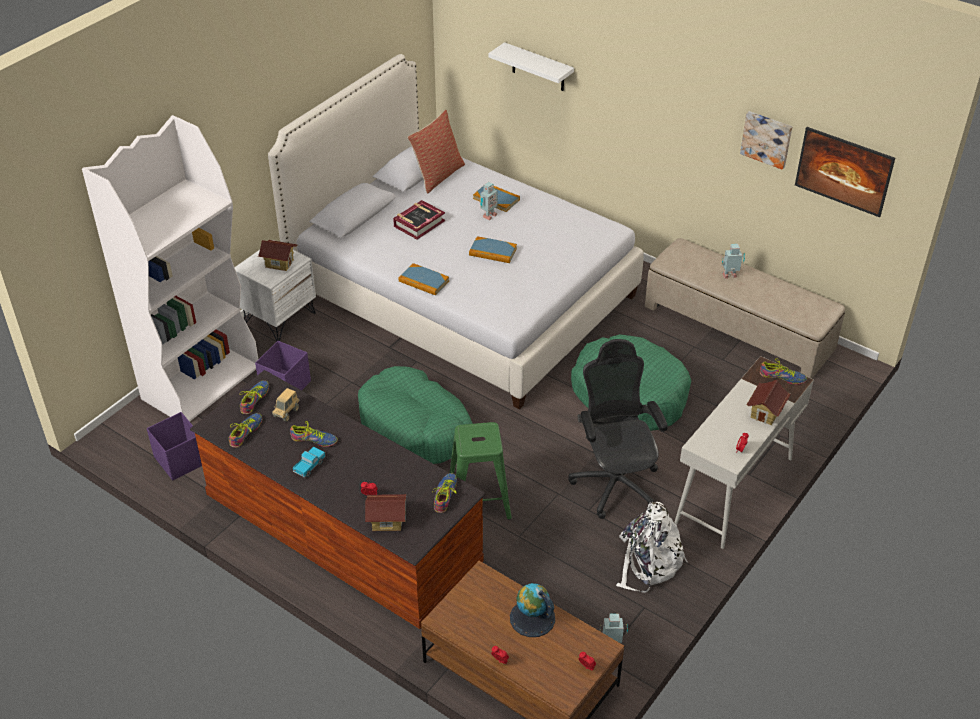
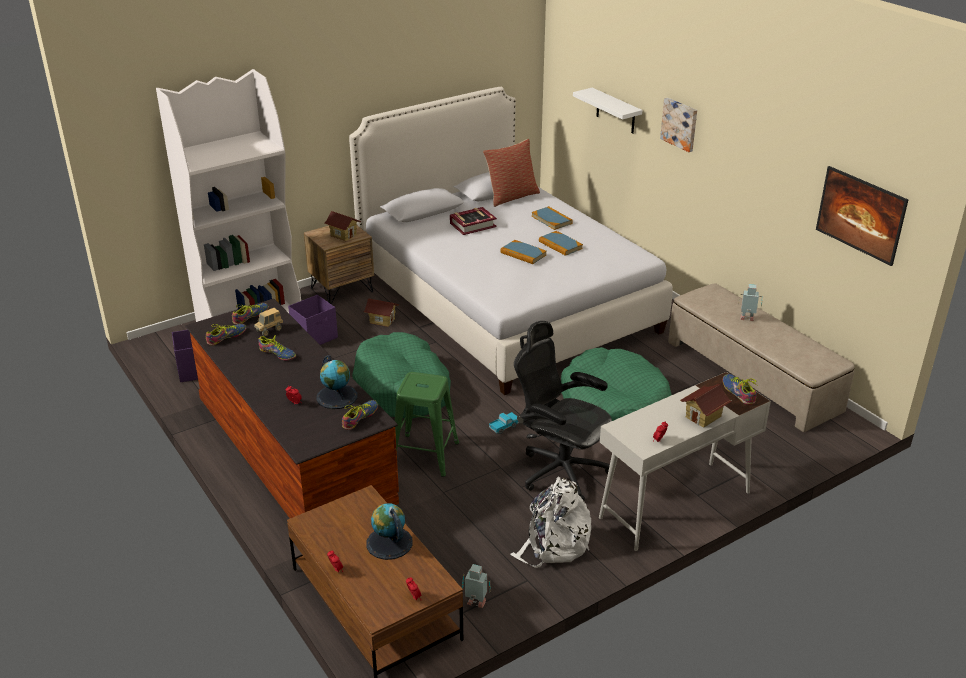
camera: 20 degrees right, 10 degrees down
white nightstand [235,240,316,341] -> brown nightstand [304,225,374,305]
toy truck [293,447,326,478] -> toy truck moved to [489,412,519,434]
toy house [365,494,406,531] -> toy house moved to [364,298,400,327]
book [399,263,449,296] -> book moved to [539,231,583,256]
toy robot [480,182,498,220] -> none
office chair [568,339,668,519] -> office chair turned 60 degrees counterclockwise [514,321,612,500]
picture [740,111,792,170] -> picture moved to [660,98,697,152]
shoe [760,358,807,385] -> shoe turned 150 degrees counterclockwise [723,374,759,405]
none -> globe [316,355,357,409]

